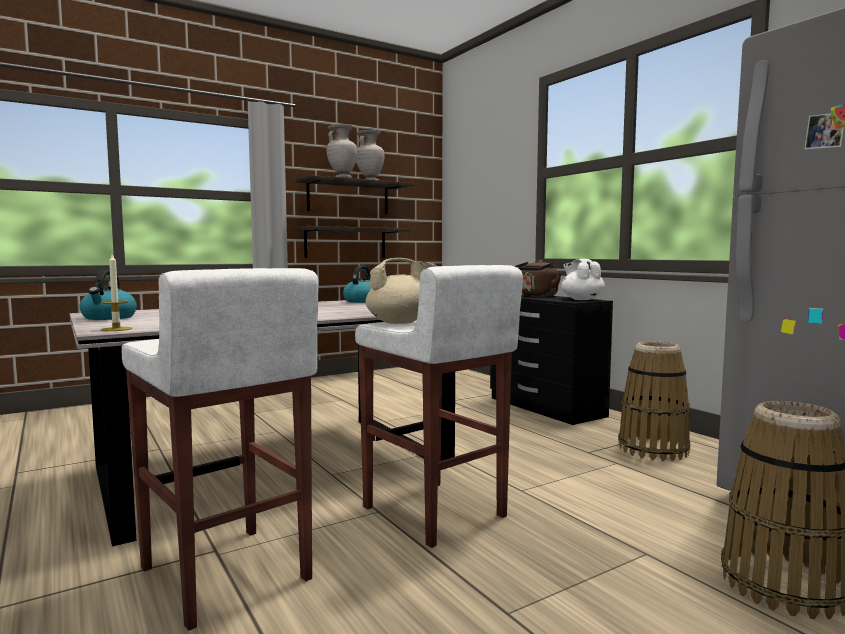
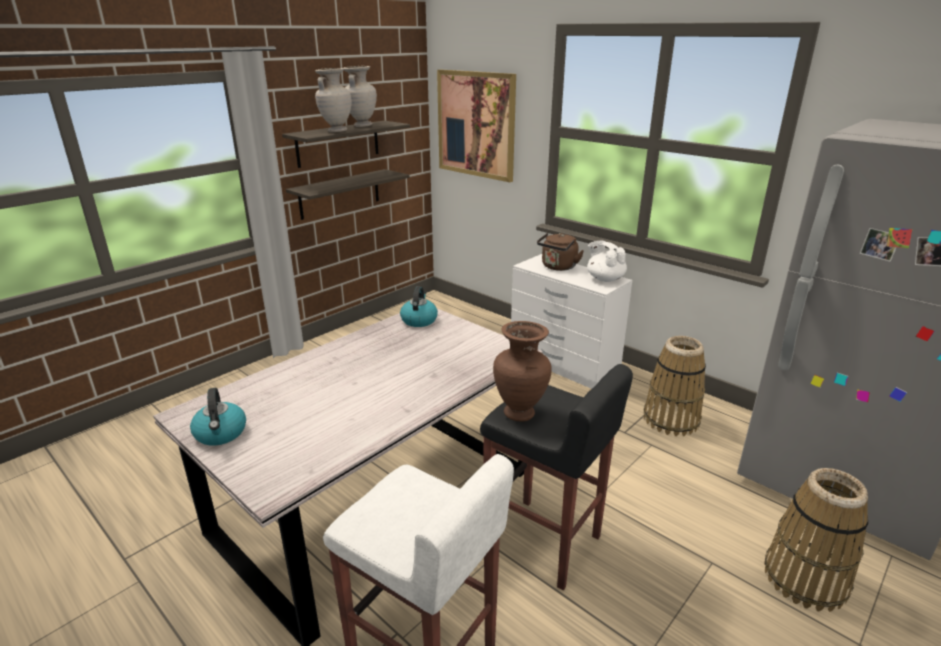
camera: 15 degrees left, 20 degrees up
candle [101,254,132,331] -> none
white stool [355,265,523,548] -> black stool [480,364,633,590]
beige teapot [366,258,437,324] -> brown vase [493,321,552,421]
black dresser [490,294,613,425] -> white dresser [511,254,632,389]
none -> picture [437,70,516,182]

